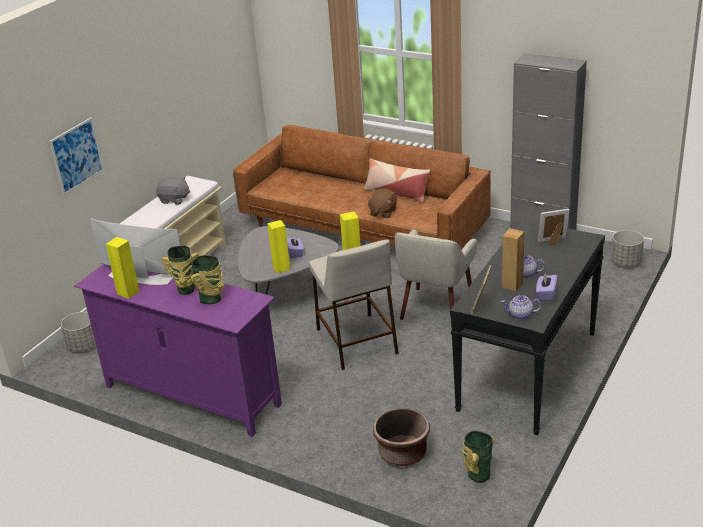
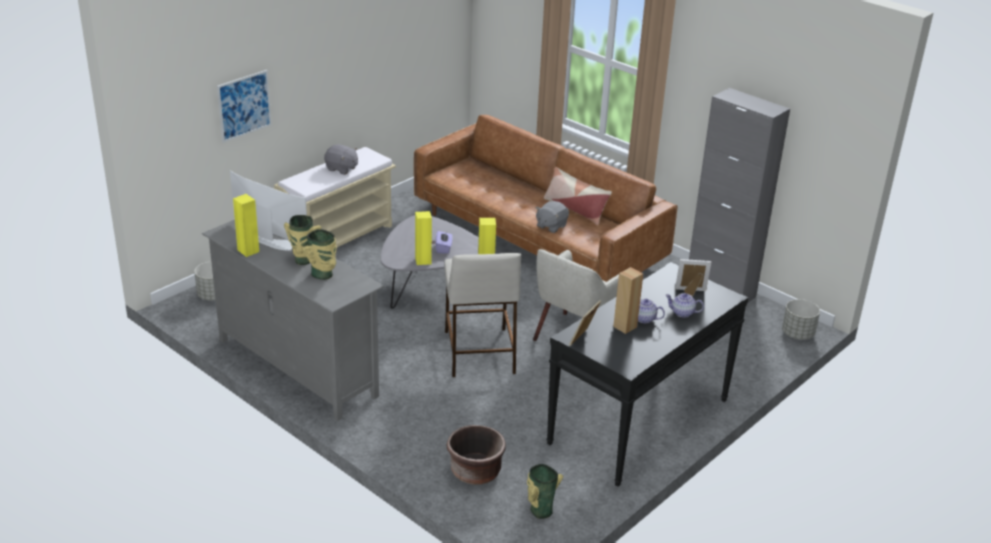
camera: 10 degrees right, 0 degrees up
purple tv stand [74,264,282,437] -> grey tv stand [202,220,384,421]
brown plush toy [367,189,397,218] -> grey plush toy [536,201,569,233]
teapot [501,295,542,320] -> teapot moved to [665,293,704,318]
purple tissue box [536,273,558,301] -> none

